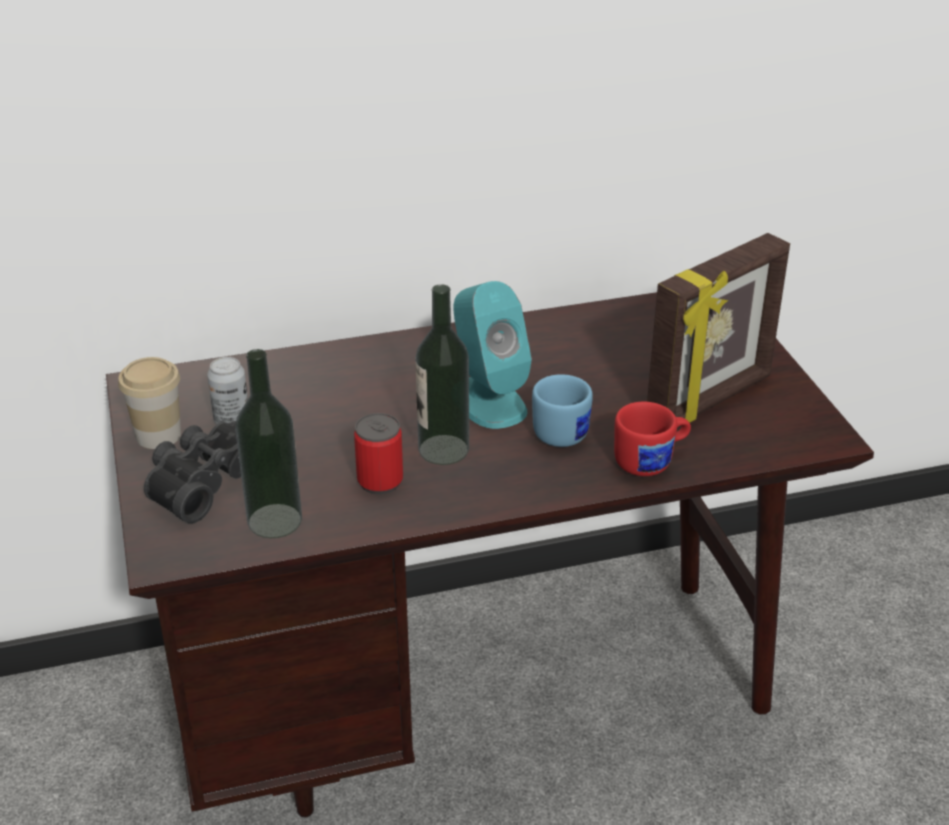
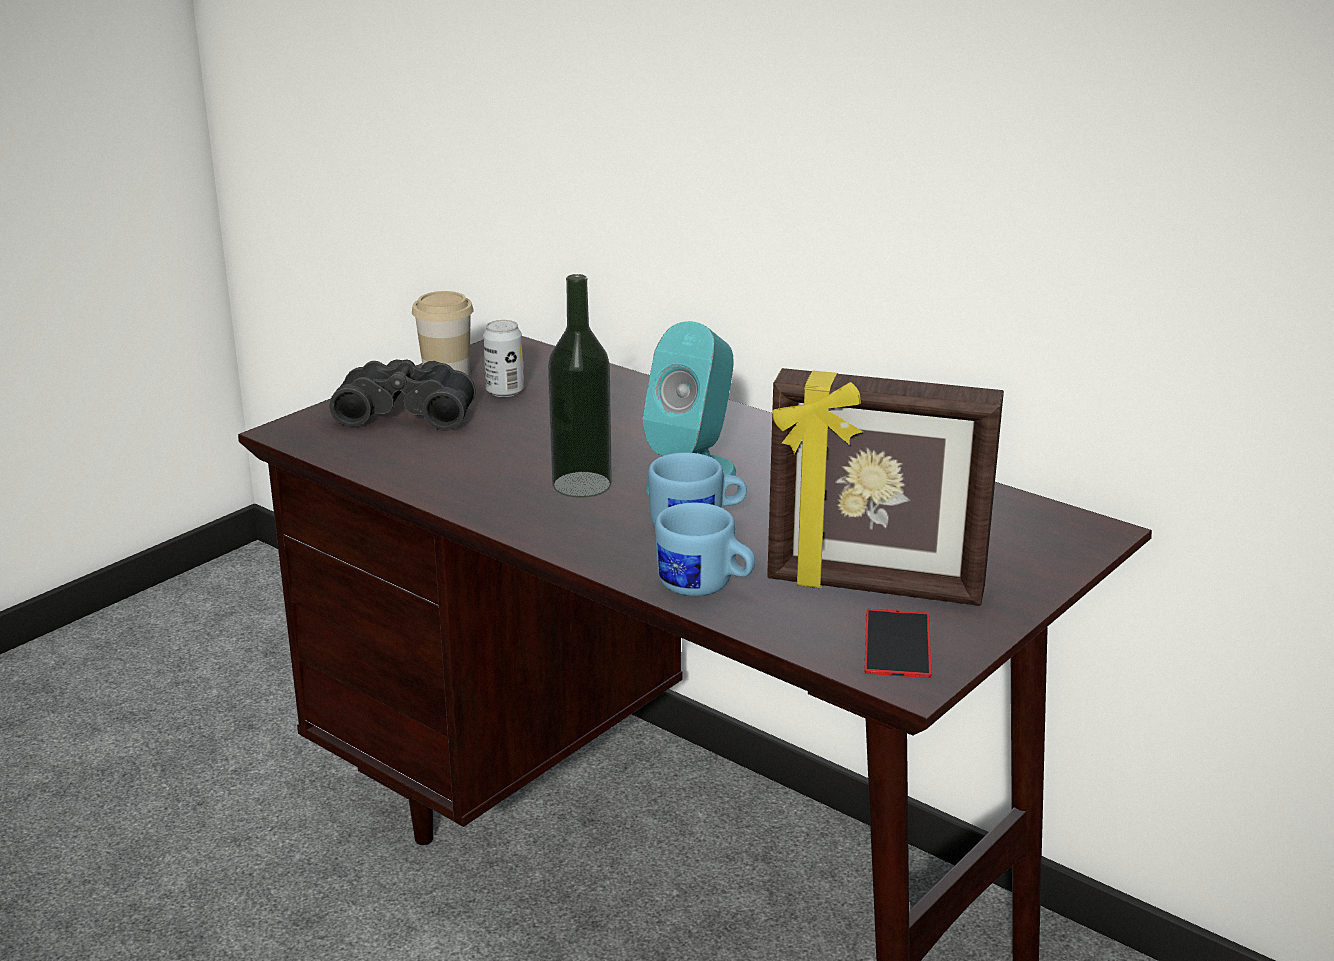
camera: 55 degrees right, 10 degrees down
bottle [235,349,302,538] -> none
can [354,413,403,494] -> none
red mug [614,402,691,476] -> blue mug [655,503,755,596]
none -> phone [864,609,931,678]

